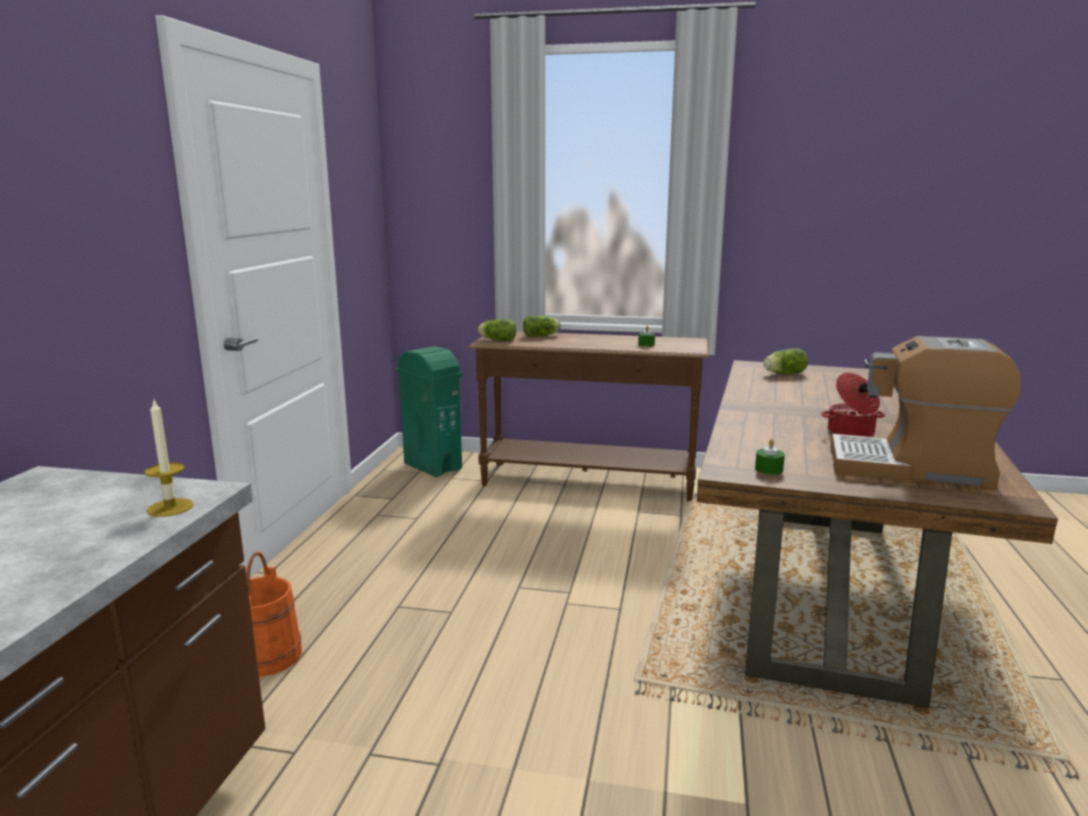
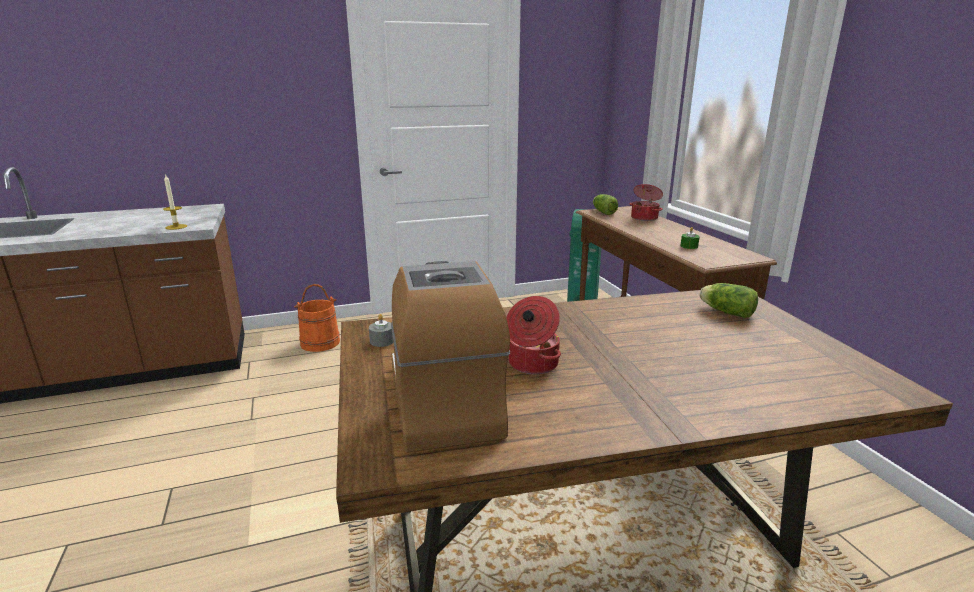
camera: 60 degrees right, 5 degrees up
lettuce [523,315,561,337] -> cooking pot [630,184,663,221]
green candle [755,439,785,475] -> grey candle [369,314,394,347]

